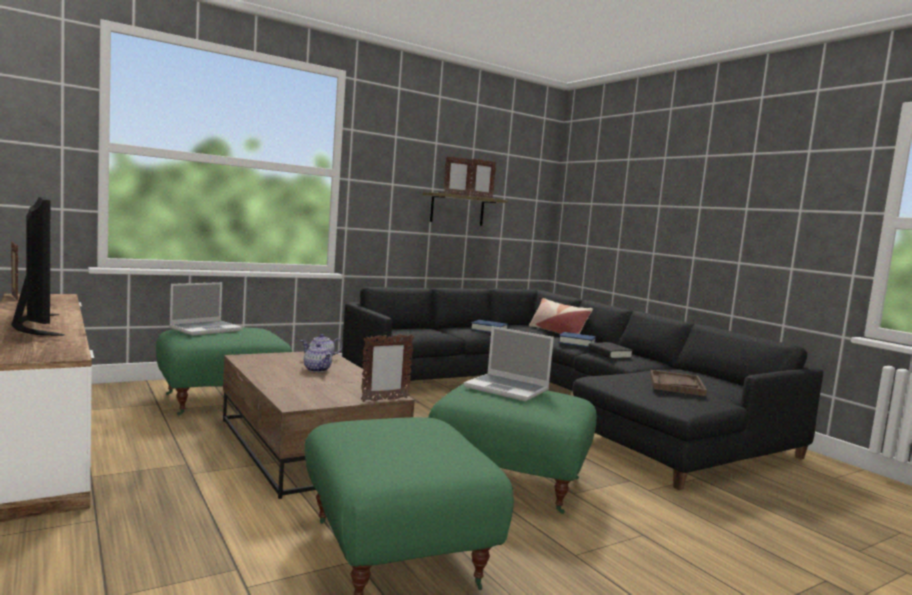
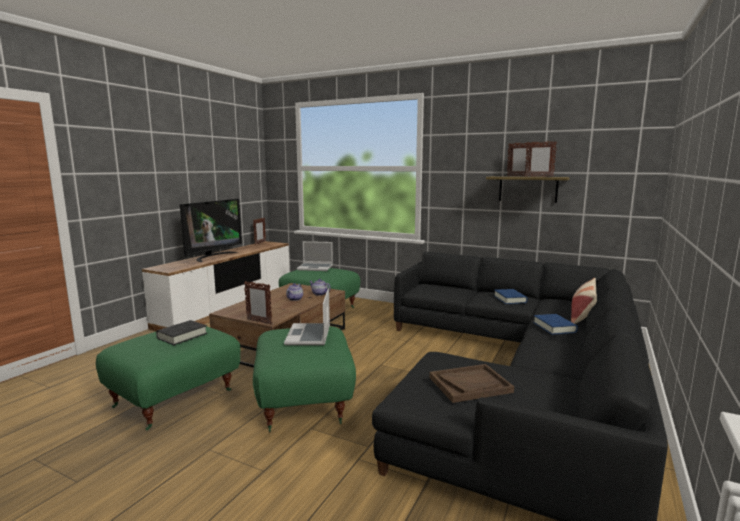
camera: 60 degrees right, 5 degrees up
black book [588,343,633,359] -> black book moved to [156,320,207,345]

